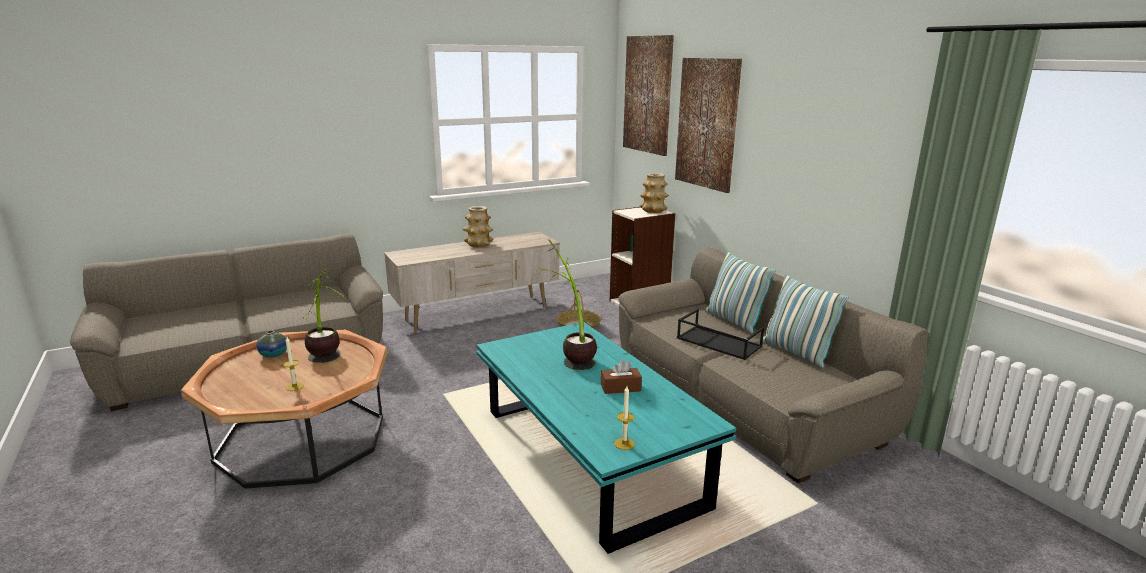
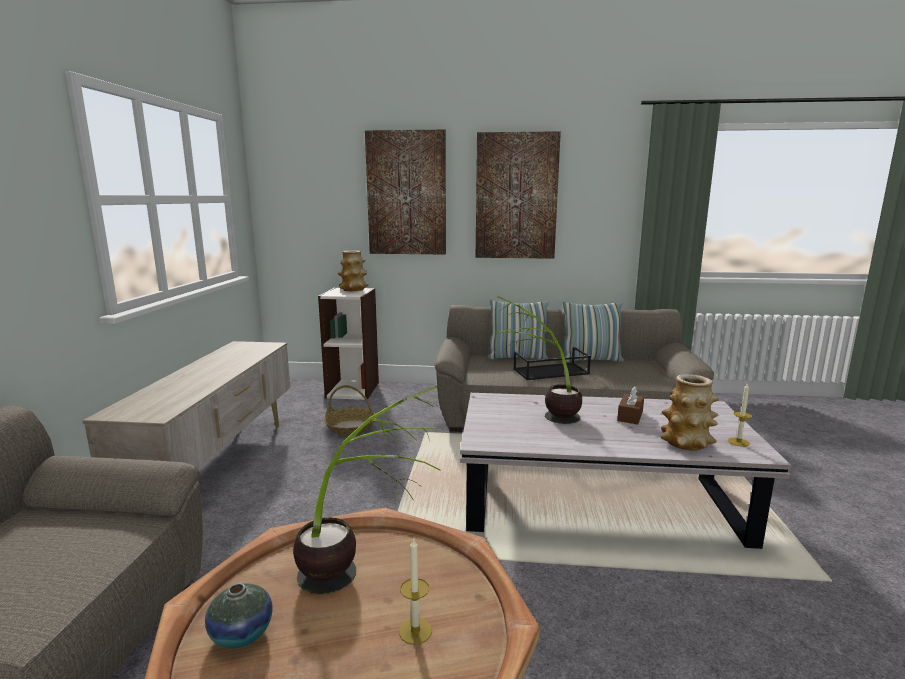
camera: 55 degrees left, 5 degrees down
vase [463,206,493,247] -> vase moved to [660,374,719,451]
turquoise coffee table [476,322,736,554] -> white coffee table [460,393,792,549]
picture [623,35,674,156] -> picture moved to [476,131,561,259]

